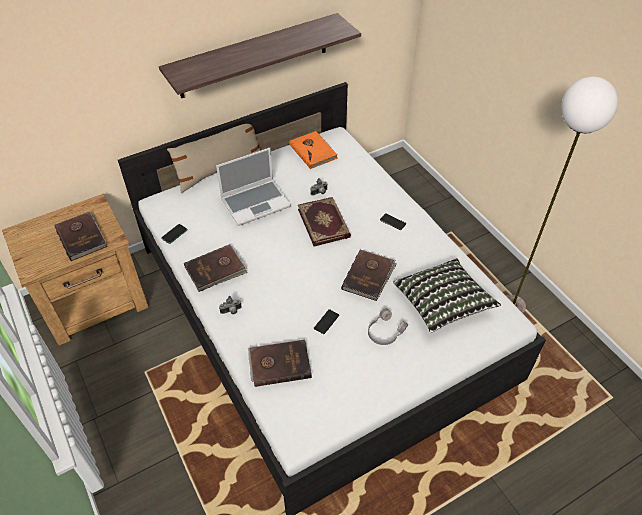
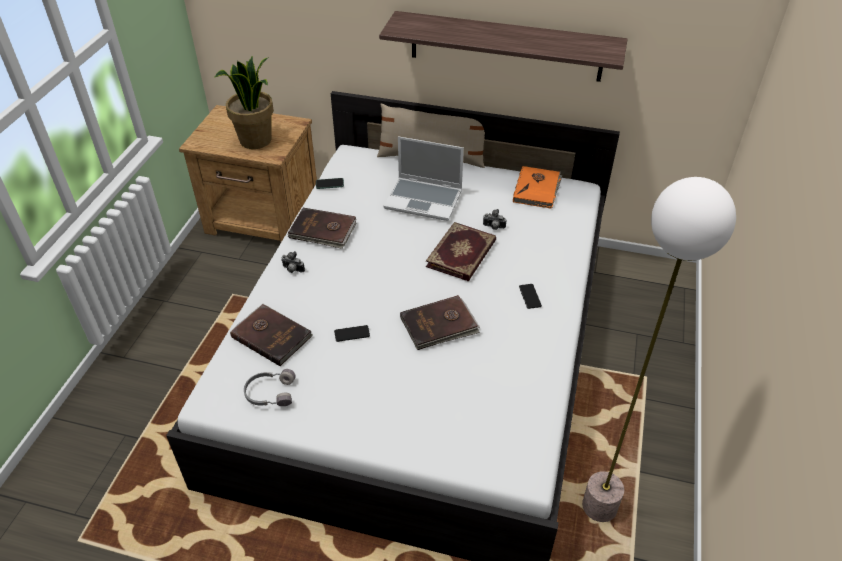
camera: 45 degrees right, 5 degrees down
brown book [54,211,107,261] -> potted plant [215,56,274,149]
grey headphones [368,308,408,345] -> grey headphones moved to [244,369,296,406]
pillow [393,258,501,333] -> none

